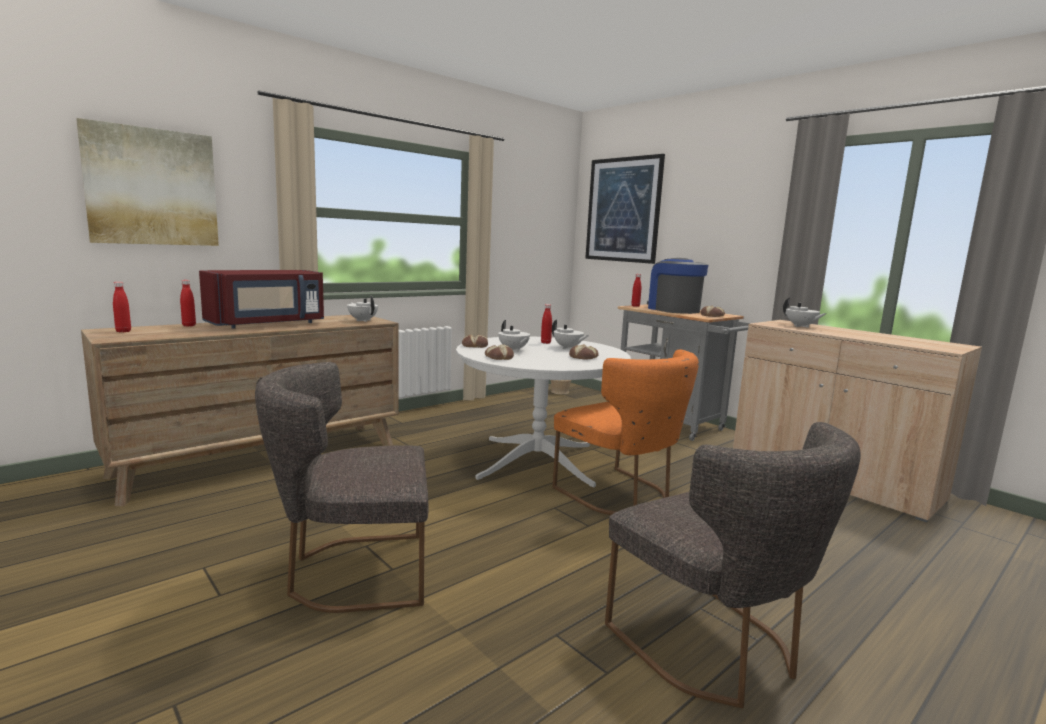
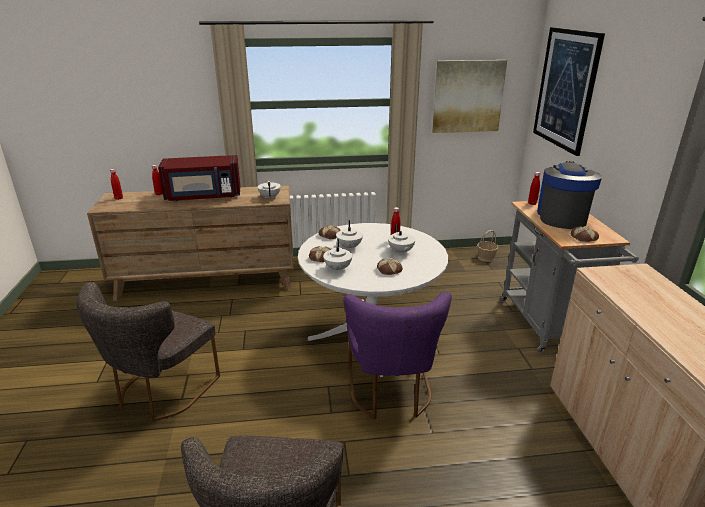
camera: 35 degrees right, 15 degrees up
picture [76,118,219,246] -> picture moved to [432,60,507,133]
grey chair [255,362,429,613] -> grey chair turned 90 degrees counterclockwise [76,282,220,422]
orange chair [553,349,699,515] -> purple chair [343,291,452,420]
white teapot [783,298,827,328] -> white teapot moved to [323,239,352,272]

